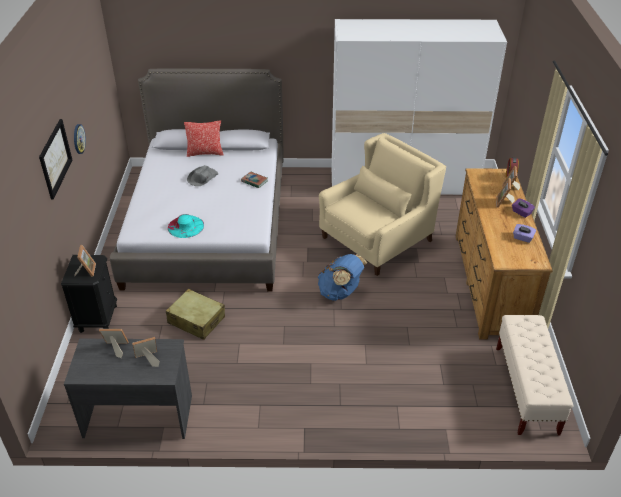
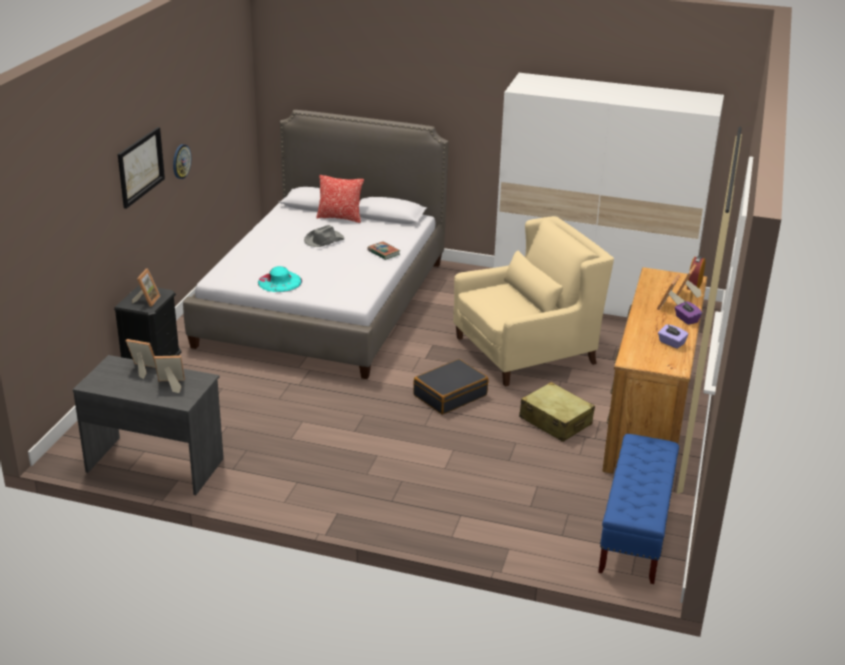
camera: 15 degrees right, 10 degrees down
beige suitcase [166,289,225,340] -> beige suitcase moved to [519,382,595,442]
blue backpack [317,254,368,301] -> black suitcase [413,359,488,415]
beige bench [496,315,574,435] -> blue bench [598,434,679,584]

